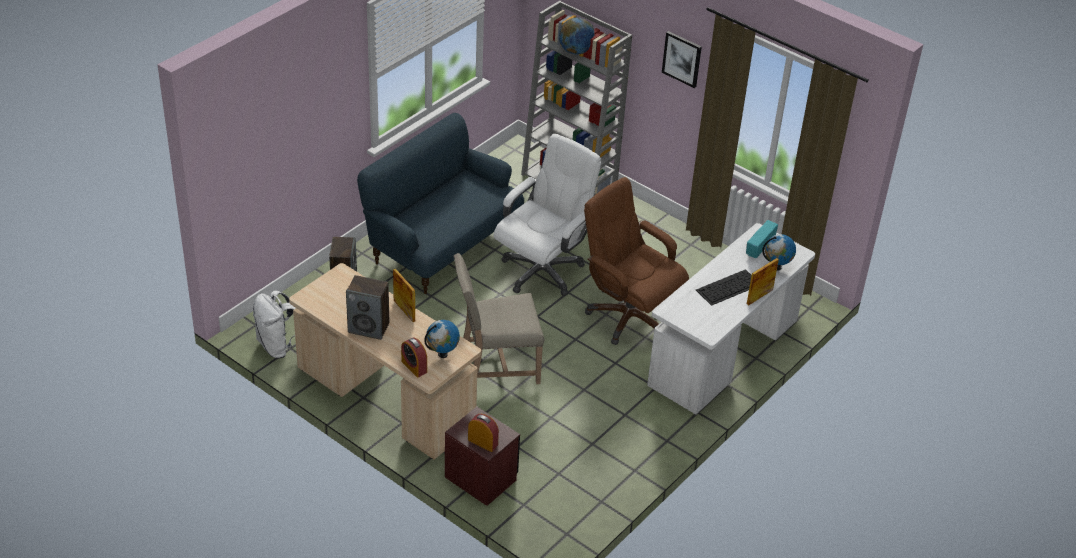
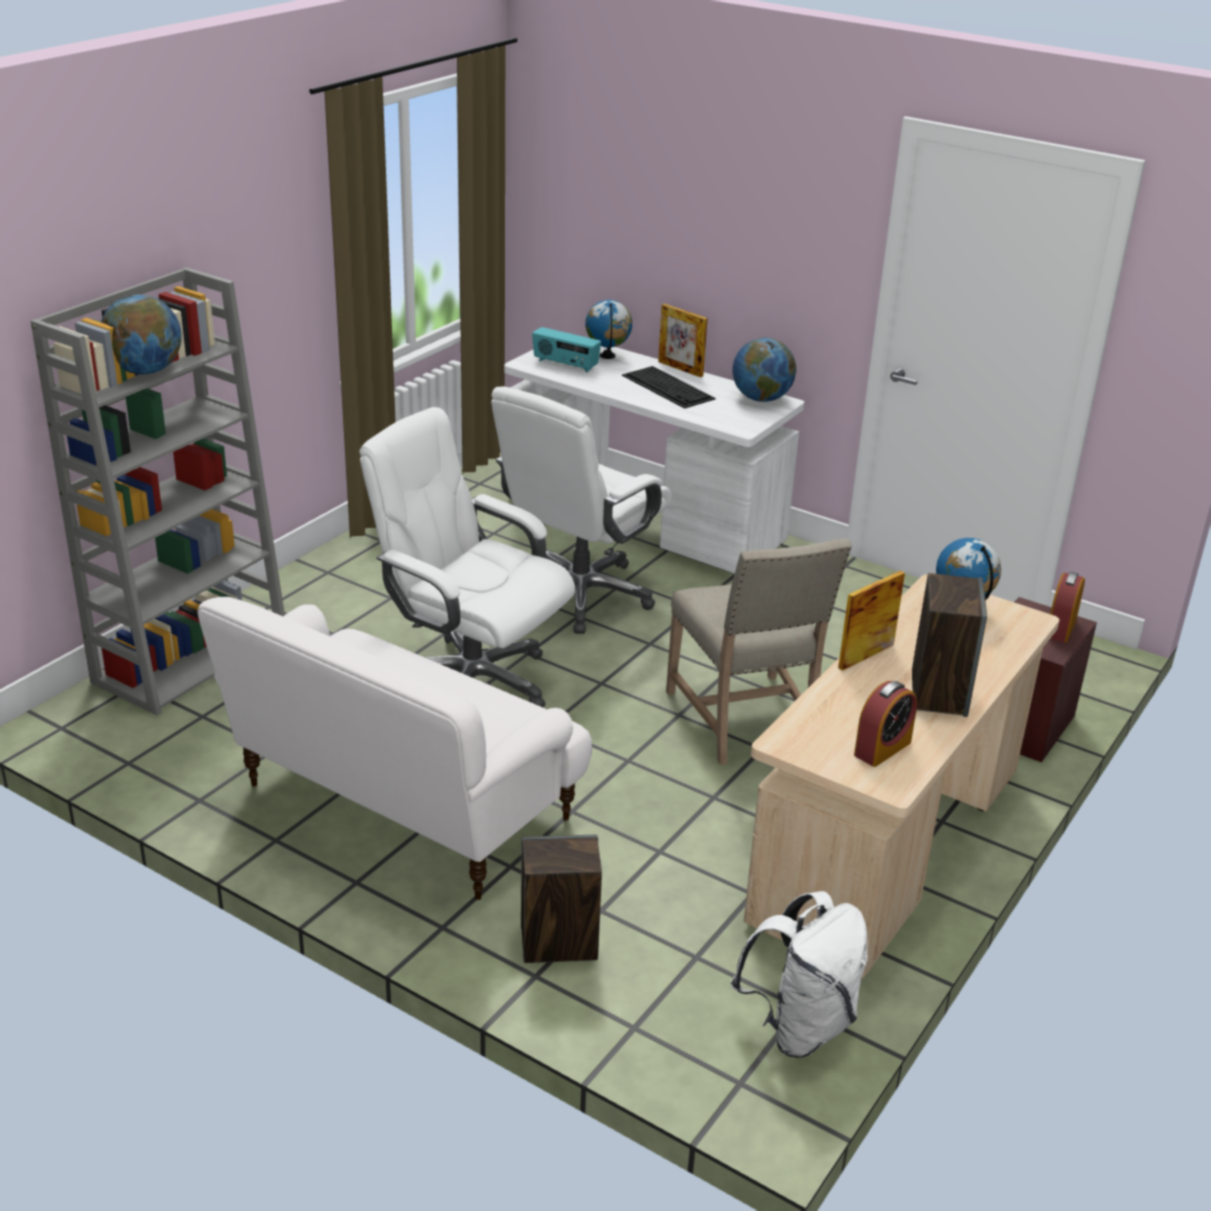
camera: 95 degrees left, 10 degrees down
blue sofa [357,113,524,294] -> white sofa [197,597,592,900]
alarm clock [401,338,427,378] -> alarm clock moved to [854,681,917,767]
brown office chair [584,177,689,345] -> white office chair [491,386,672,634]
picture [662,31,702,88] -> none
none -> globe [732,337,796,402]

